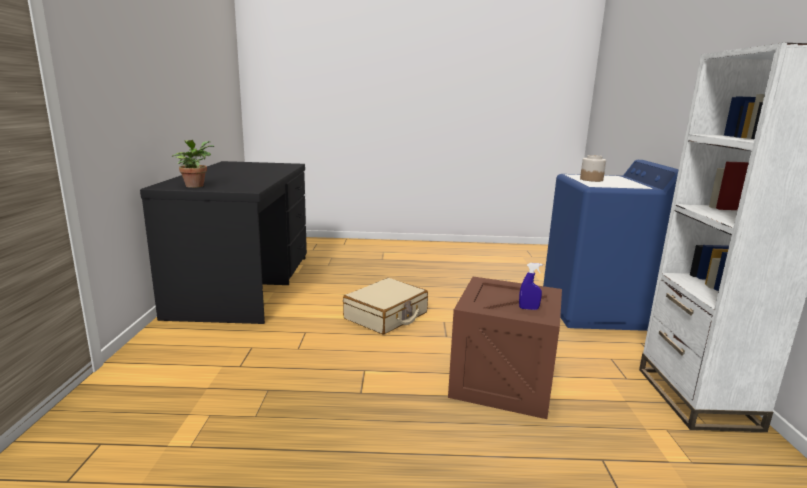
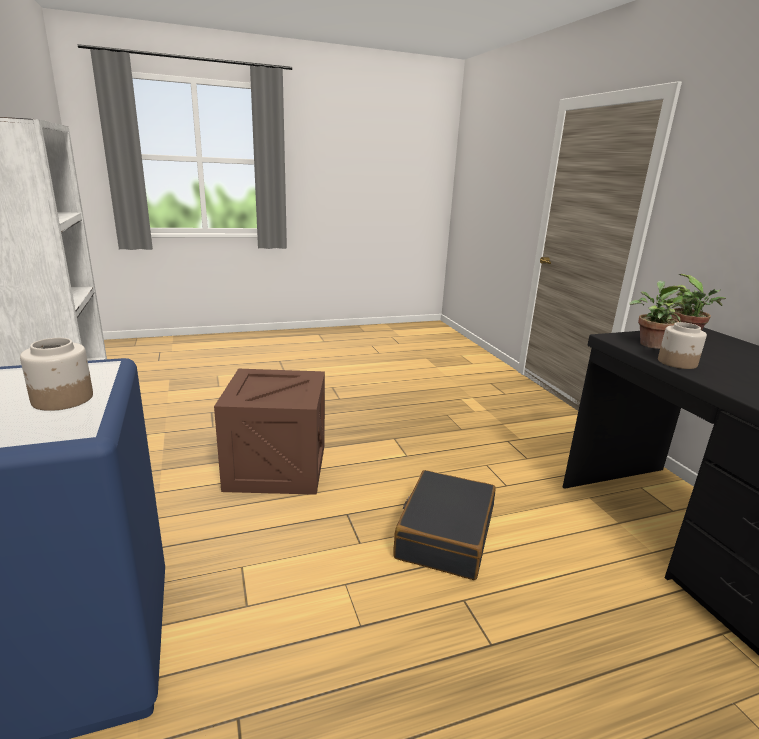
camera: 160 degrees right, 5 degrees up
beige suitcase [343,278,428,335] -> black suitcase [393,470,496,580]
blue spray bottle [519,263,543,310] -> none
none -> potted plant [629,281,687,349]
none -> jar [658,322,707,369]

